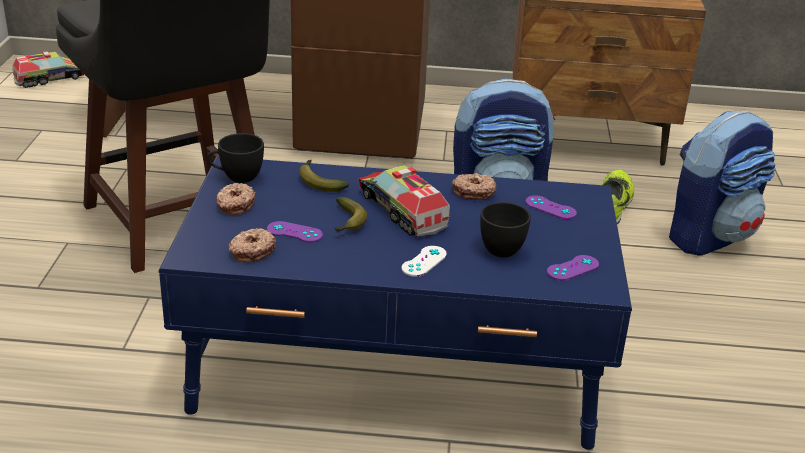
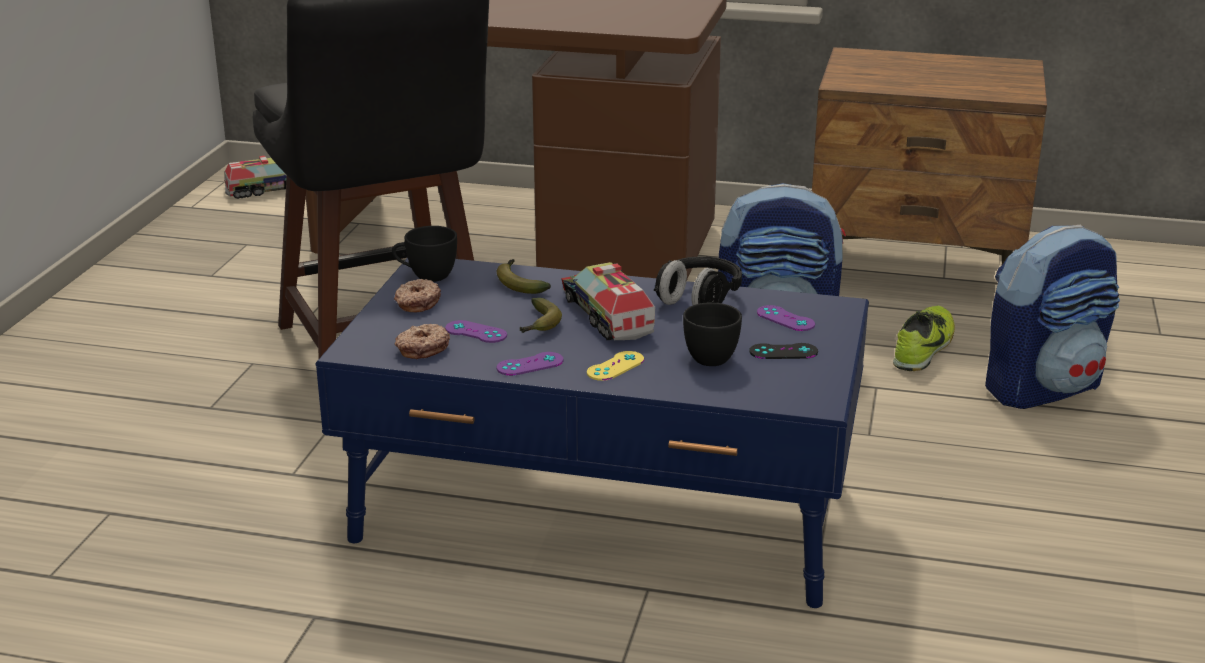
camera: 10 degrees right, 5 degrees down
white game controller [402,246,447,277] -> yellow game controller [587,351,644,381]
donut [452,173,497,200] -> black headphones [654,256,742,305]
purple game controller [547,255,599,281] -> purple game controller moved to [497,352,563,376]
none -> black game controller [749,343,818,359]

